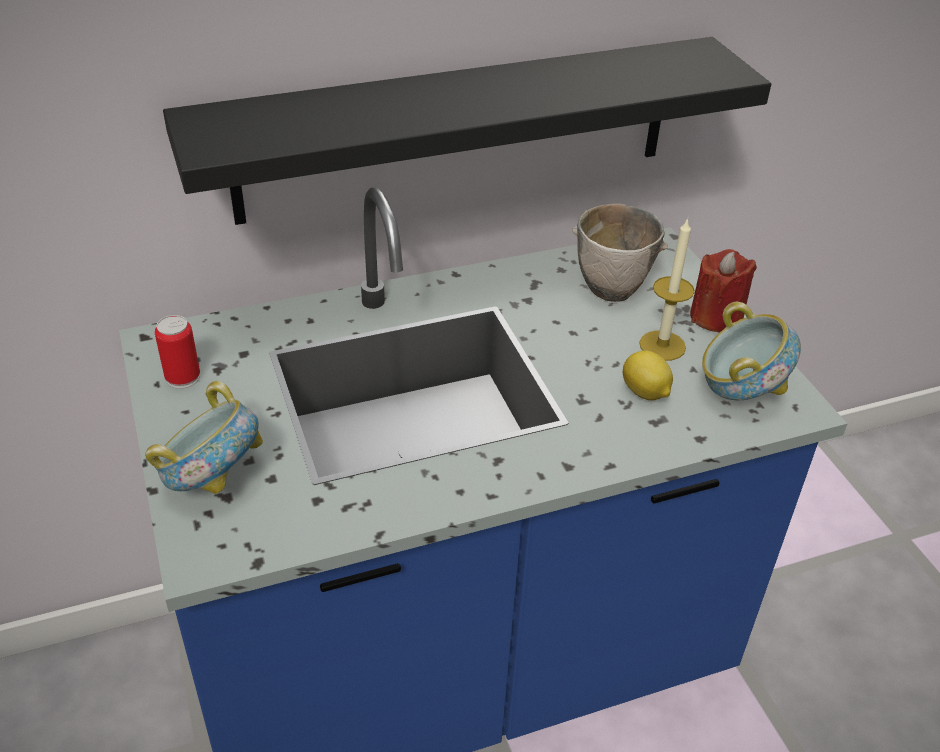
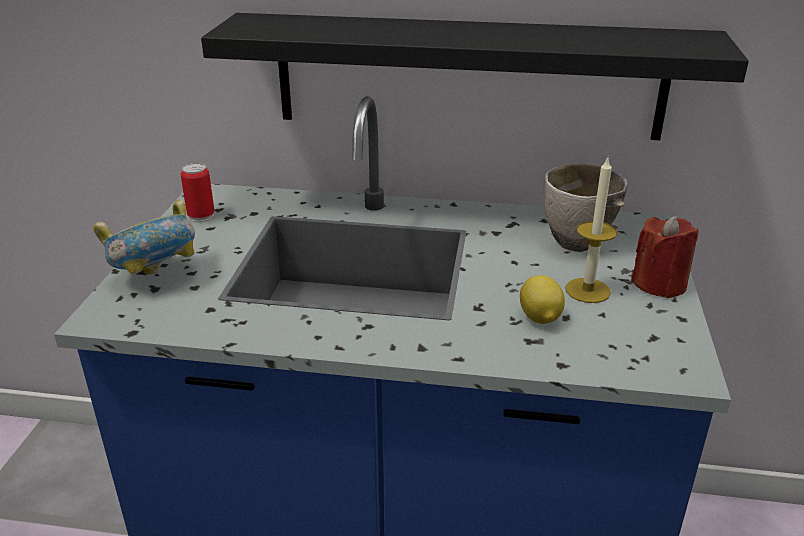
camera: 30 degrees right, 10 degrees down
bowl [702,302,801,400] -> none

